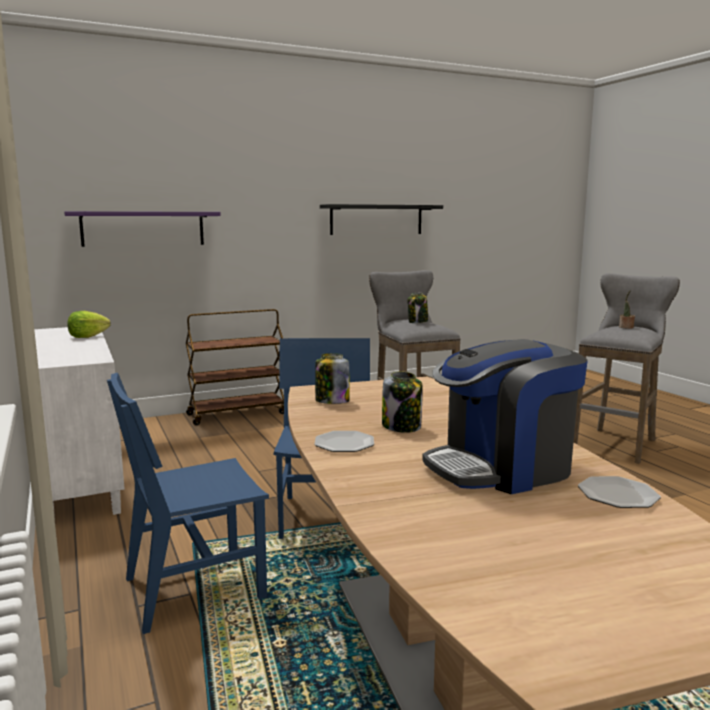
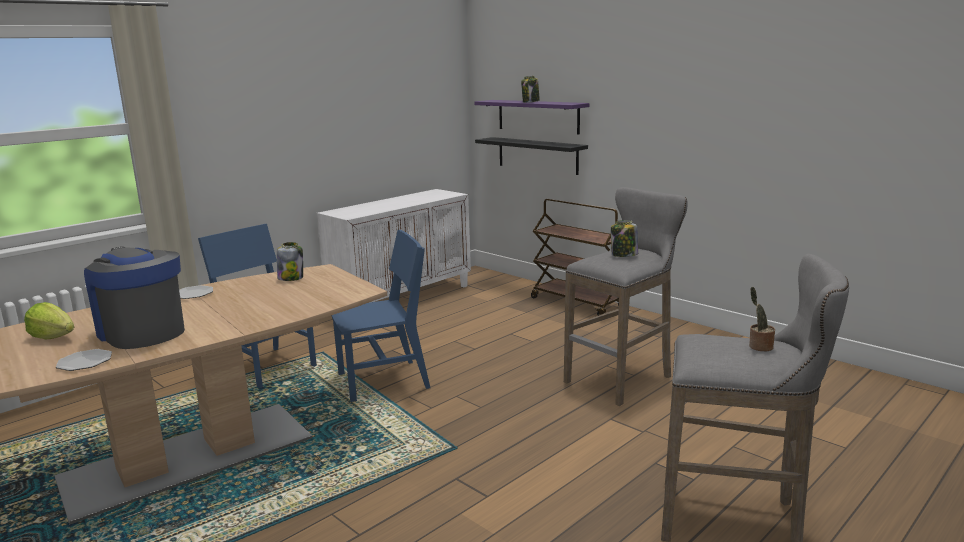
camera: 70 degrees right, 5 degrees up
lettuce [68,311,111,338] -> lettuce moved to [24,302,74,339]
black shelf [320,204,443,235] -> black shelf moved to [475,137,588,175]
jar [382,371,423,433] -> jar moved to [521,76,540,103]

